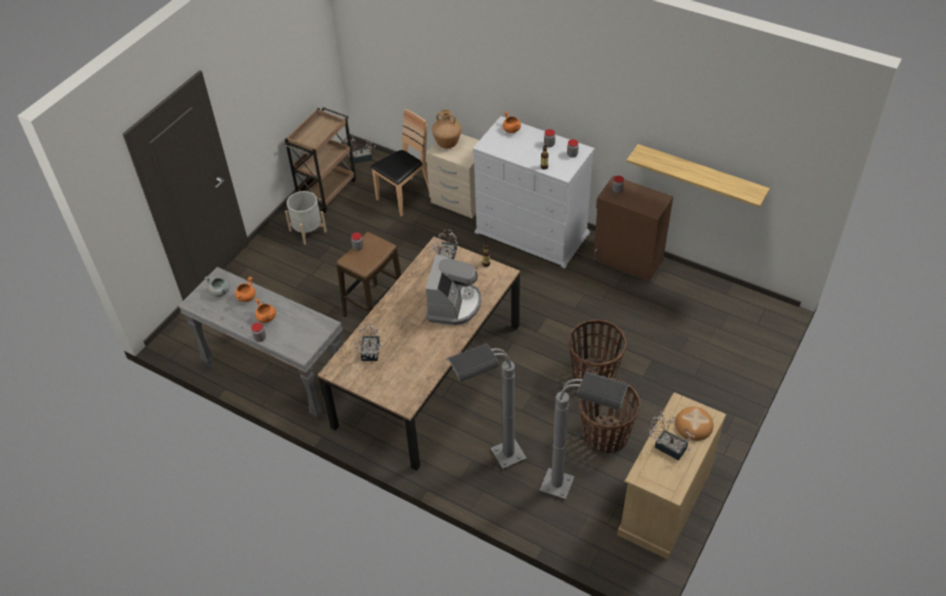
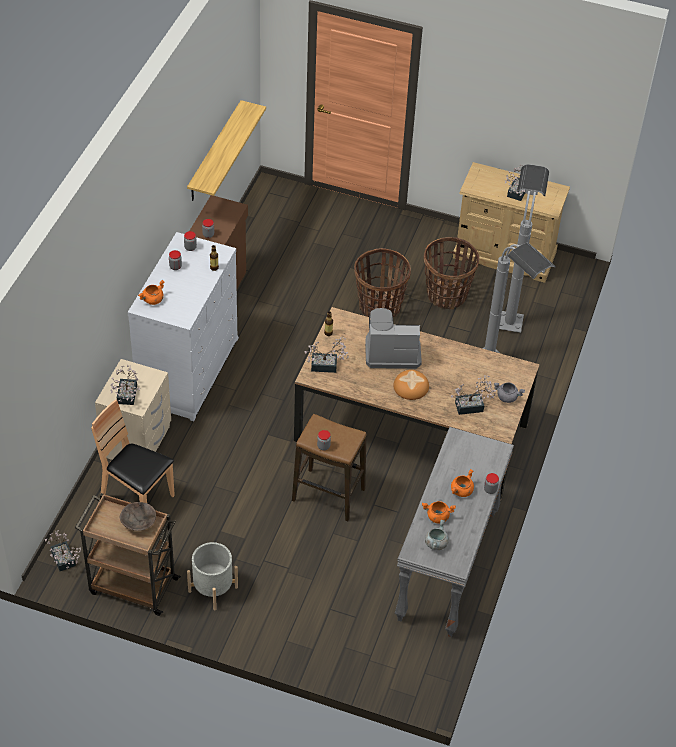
camera: 105 degrees left, 0 degrees up
brown vase [432,109,462,149] -> potted plant [110,365,140,405]
bread [675,407,713,441] -> bread moved to [393,370,429,400]
none -> brown bowl [120,502,156,531]
none -> grey cooking pot [494,383,525,403]

